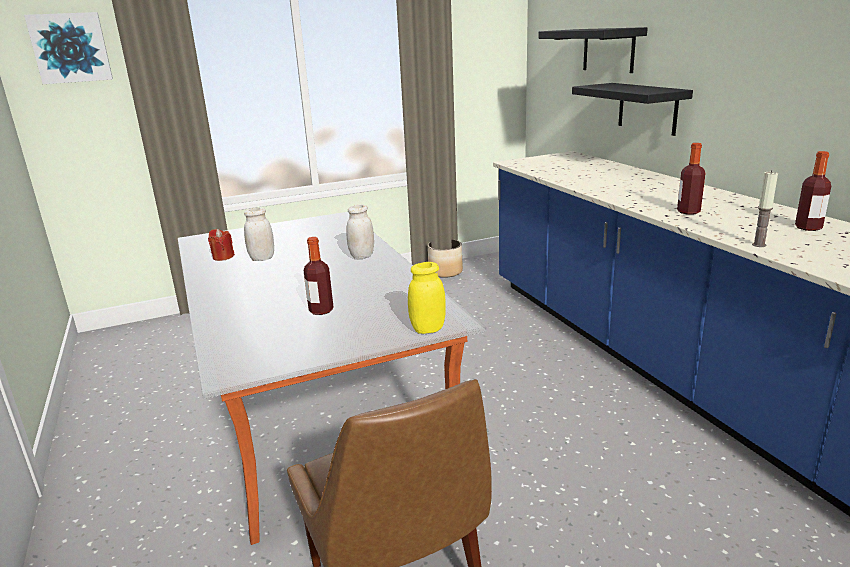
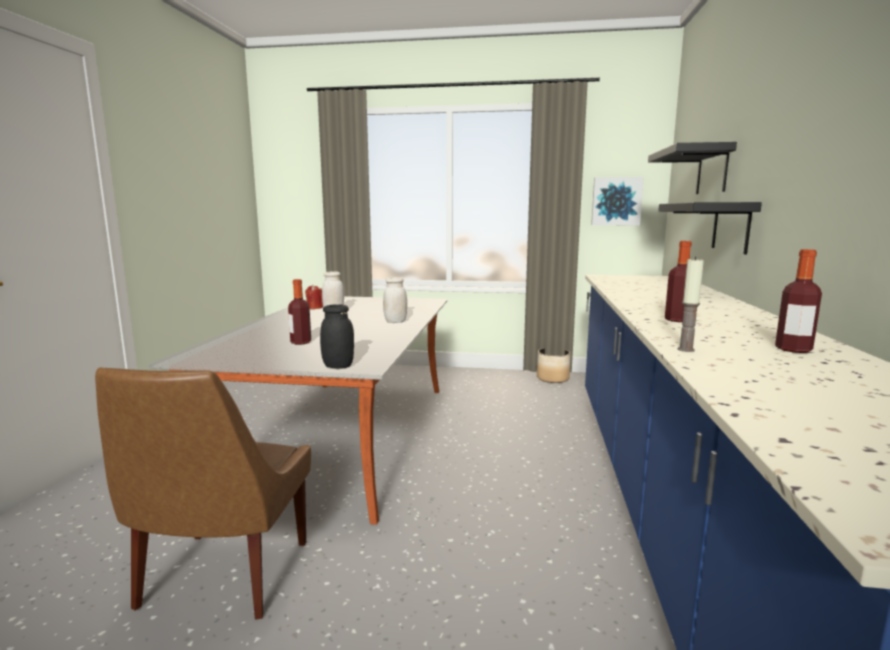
camera: 30 degrees right, 10 degrees down
picture [24,12,113,84] -> picture moved to [591,177,644,225]
yellow jar [408,262,446,334] -> black jar [320,304,354,369]

